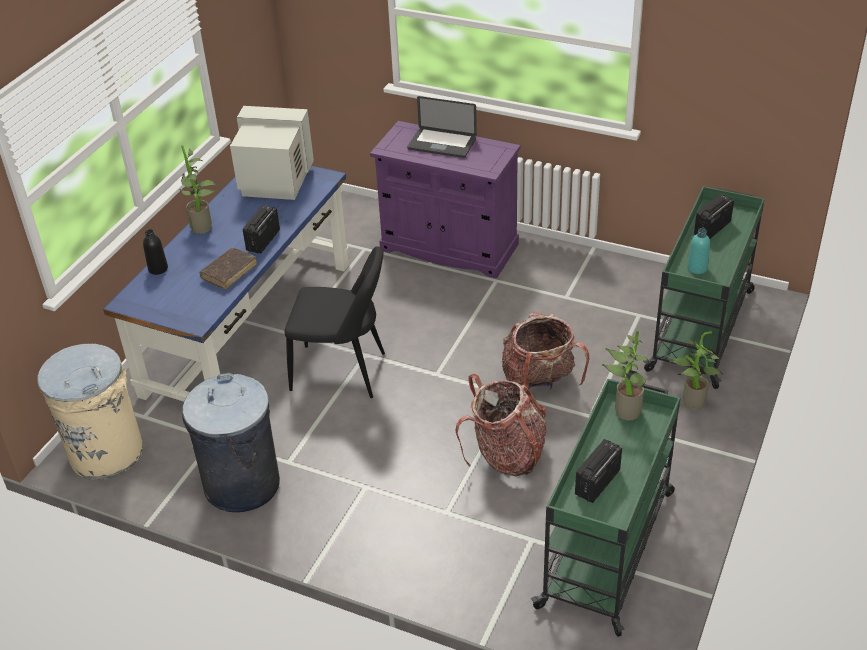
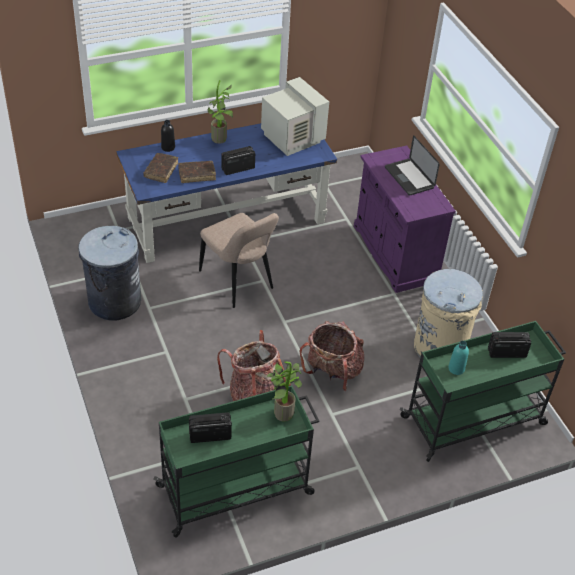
camera: 40 degrees right, 5 degrees up
beige trash can [37,344,143,480] -> beige trash can moved to [414,269,483,358]
black chair [284,246,385,398] -> beige chair [199,213,279,308]
potted plant [669,331,724,410] -> none
none -> brown book [143,153,178,183]

